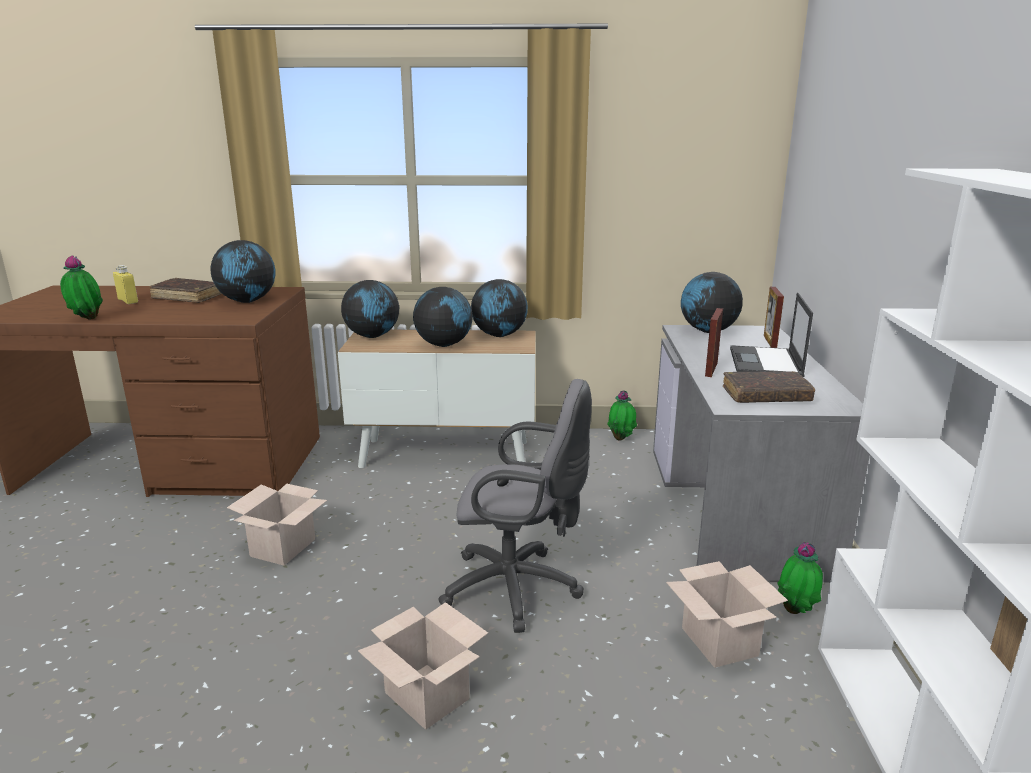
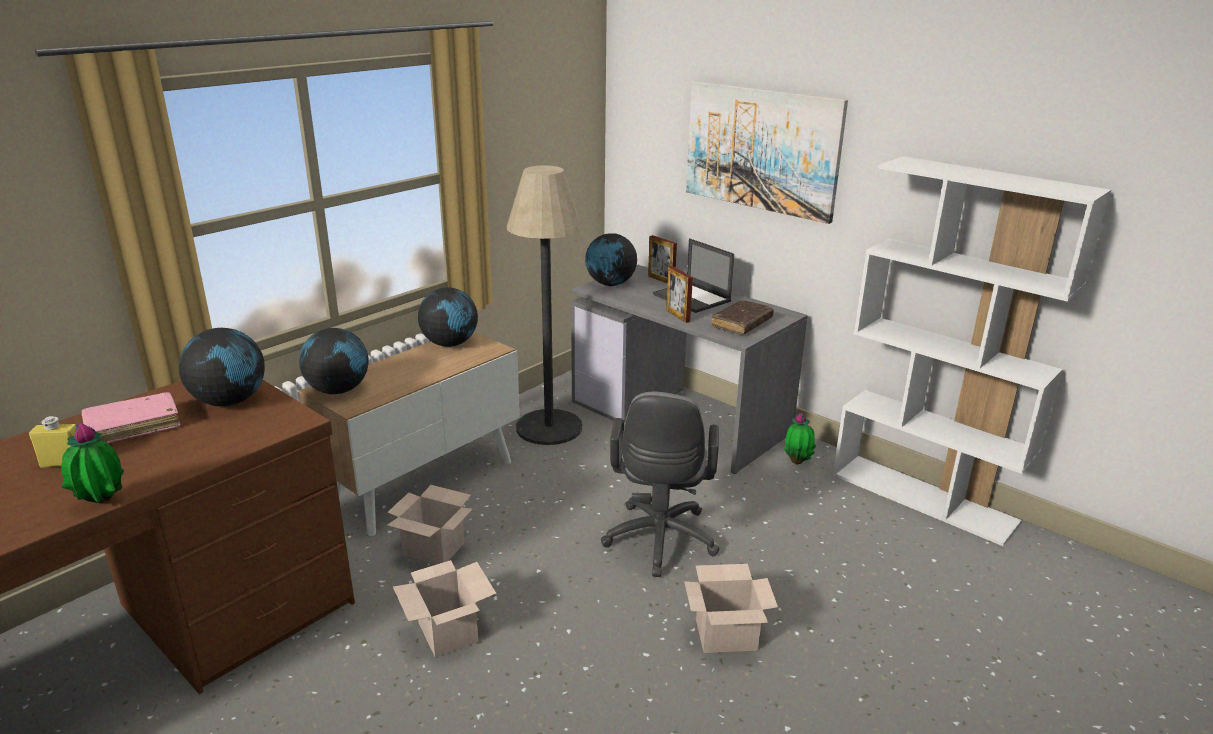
camera: 50 degrees left, 5 degrees up
brown book [149,278,222,303] -> pink book [81,392,180,443]
globe [413,287,473,347] -> none
grey office chair [438,379,592,633] -> grey office chair turned 135 degrees clockwise [601,392,719,577]
potted plant [607,390,637,441] -> none
cardboard box [666,561,788,668] -> cardboard box moved to [387,485,472,564]
none -> floor lamp [507,165,583,445]
none -> picture [686,81,848,224]

